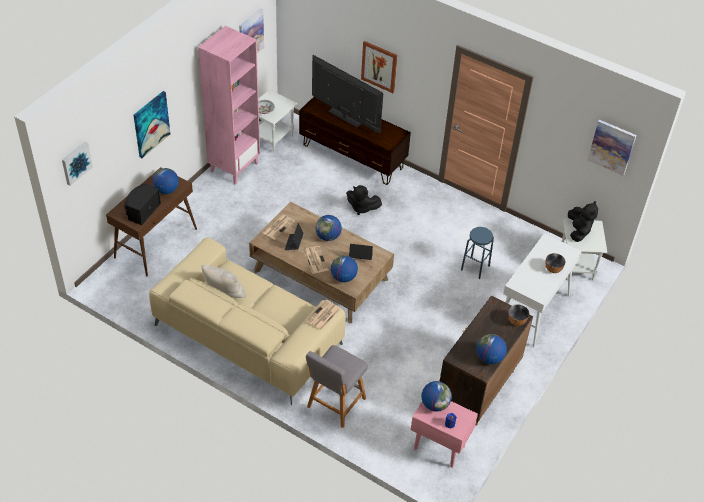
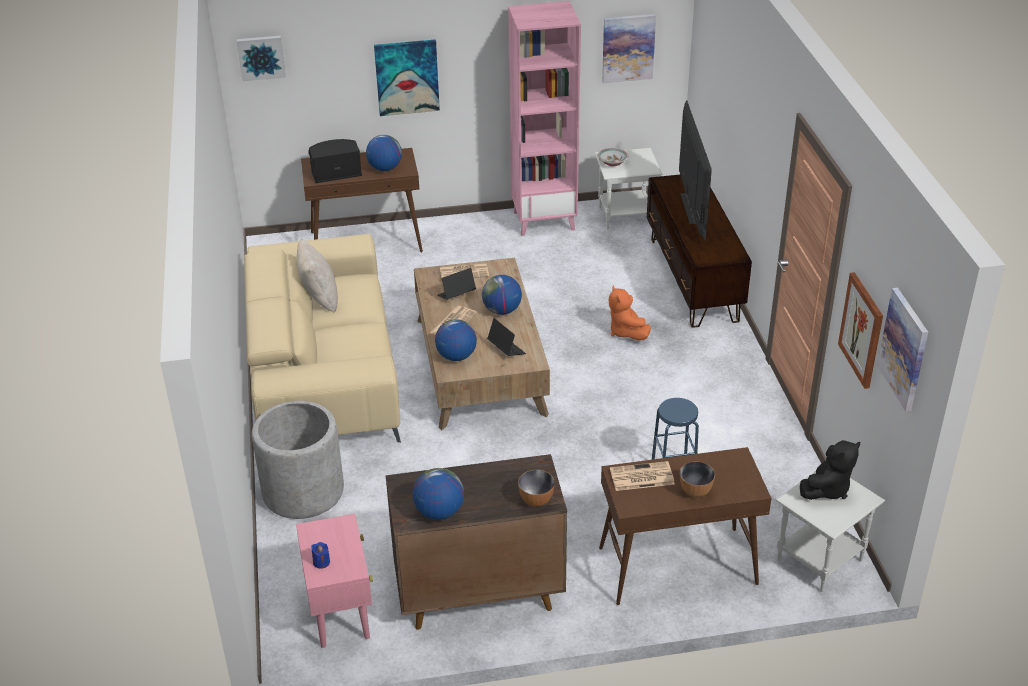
camera: 50 degrees right, 10 degrees down
newspaper [305,300,340,331] -> newspaper moved to [610,461,675,491]
grey stool [306,345,368,428] -> grey planter [252,401,344,519]
black plush toy [346,185,382,215] -> orange plush toy [609,286,651,340]
picture [361,41,398,93] -> picture moved to [838,272,883,389]
globe [422,381,452,412] -> none
white console table [503,234,582,348] -> brown console table [599,447,772,605]

